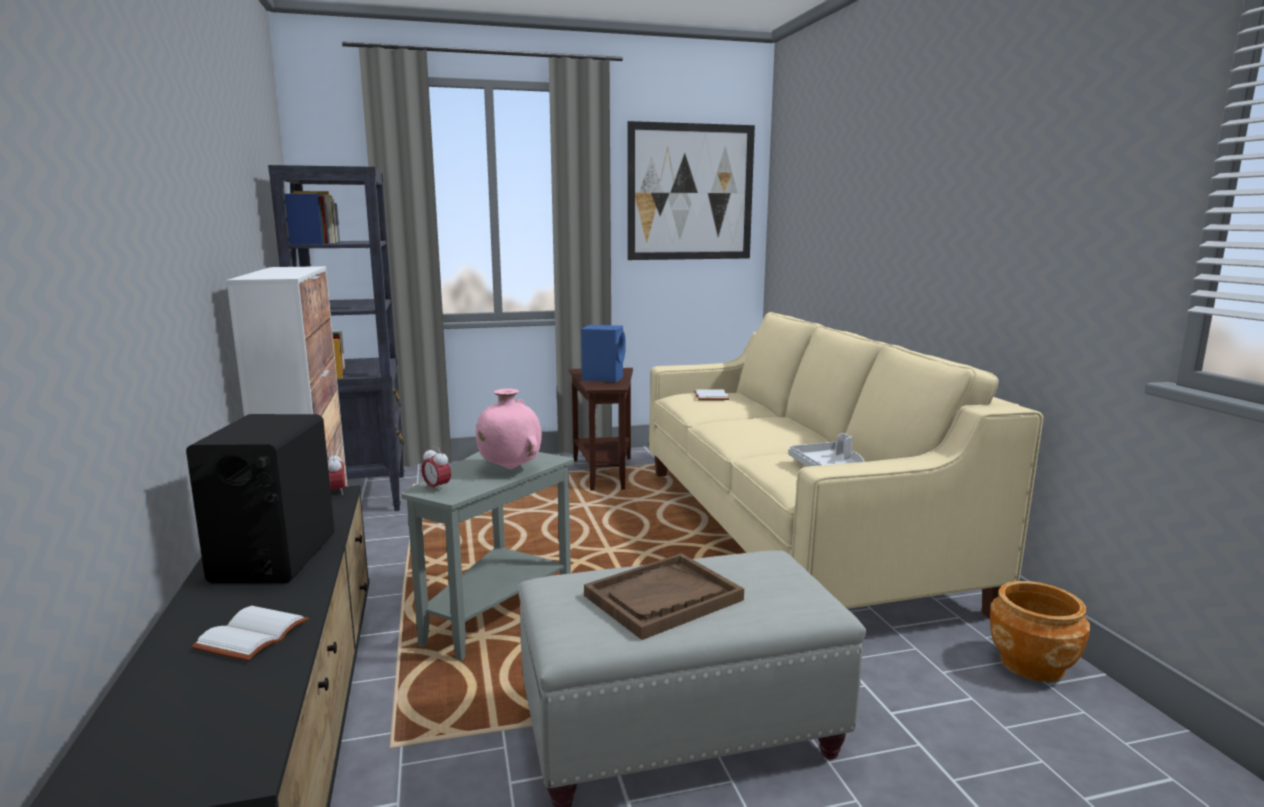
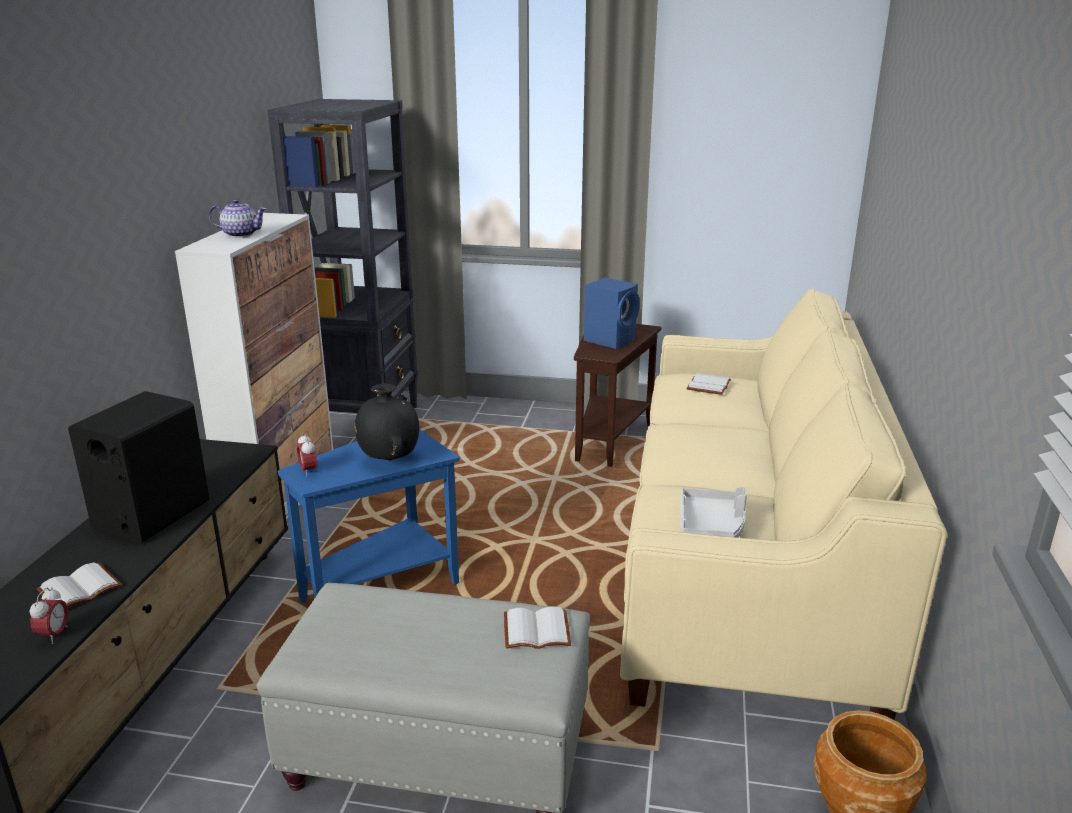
camera: 25 degrees right, 10 degrees up
alarm clock [328,452,345,495] -> alarm clock moved to [29,587,68,644]
grey side table [401,452,574,661] -> blue side table [278,429,460,603]
pink vase [476,389,542,469] -> black vase [355,383,419,460]
brown tray [584,553,744,640] -> none
picture [627,121,755,260] -> none
none -> teapot [209,199,266,238]
none -> white book [504,606,571,649]

